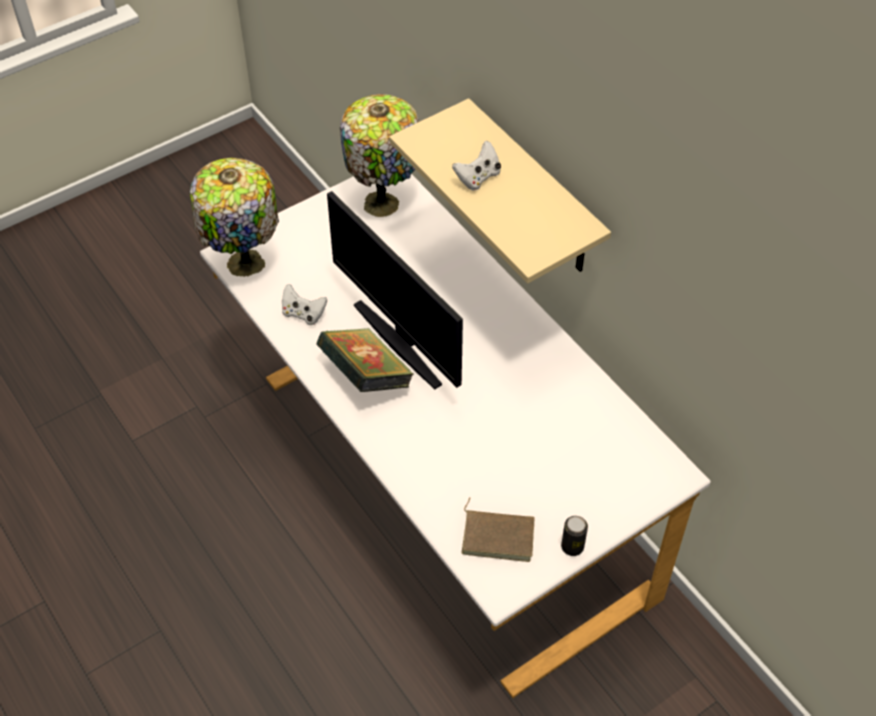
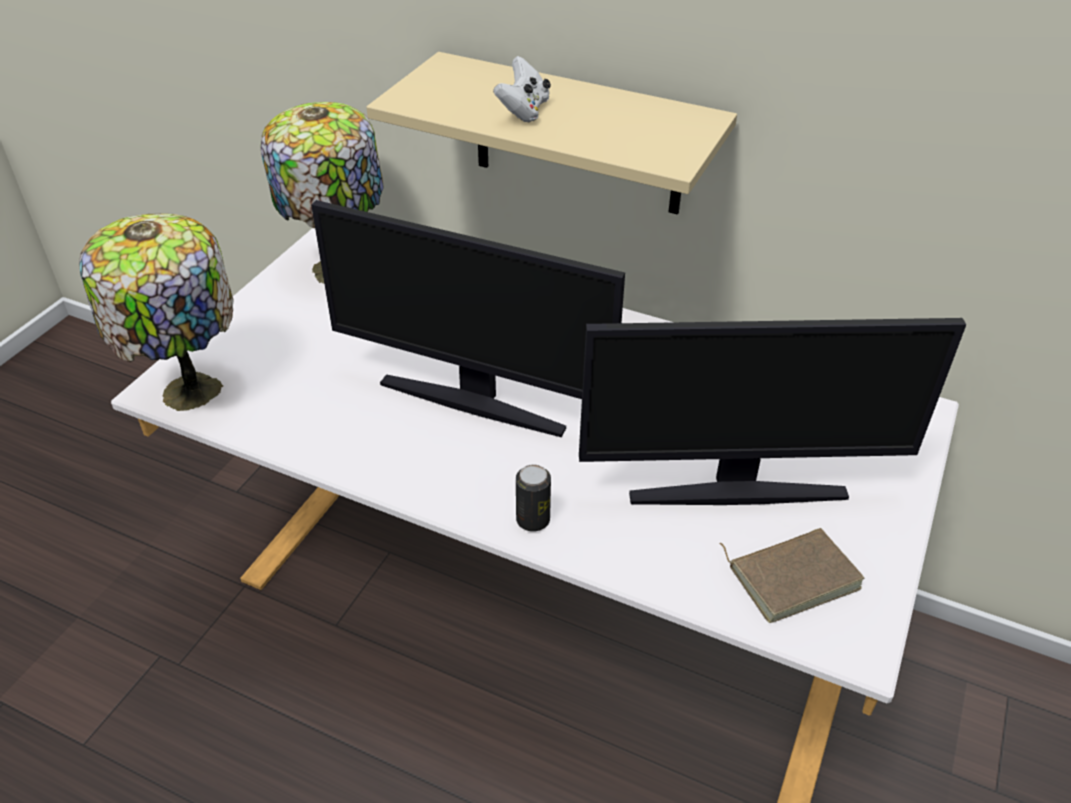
camera: 30 degrees left, 10 degrees down
white game controller [282,284,328,325] -> none
book [316,328,414,392] -> none
can [561,516,588,556] -> can moved to [516,464,551,532]
none -> monitor [579,318,966,505]

